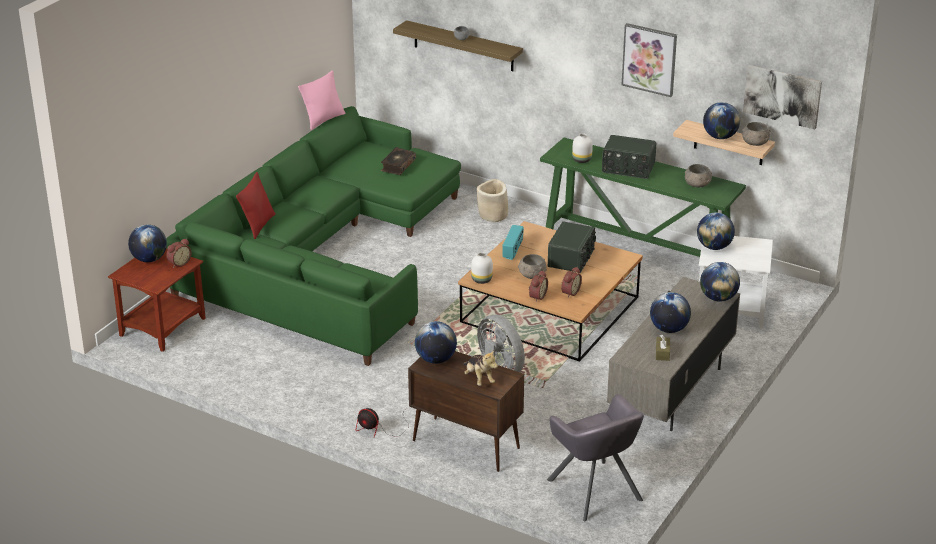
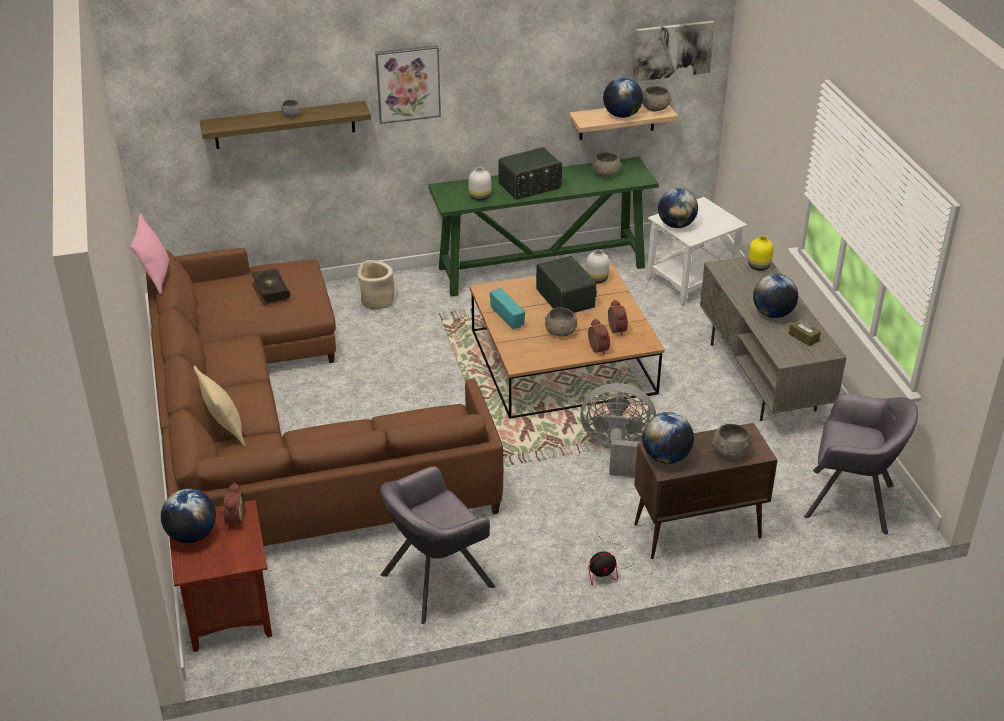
camera: 45 degrees left, 5 degrees up
green sofa [166,106,461,366] -> brown sofa [146,248,503,546]
red pillow [236,172,276,239] -> beige pillow [193,365,246,446]
plush toy [463,350,498,386] -> grey bowl [712,424,752,458]
white vase [471,252,493,284] -> white vase moved to [586,250,609,284]
picture [622,23,677,97] -> picture moved to [375,45,441,124]
globe [700,262,740,302] -> yellow vase [748,236,774,271]
none -> grey armchair [380,466,496,624]

